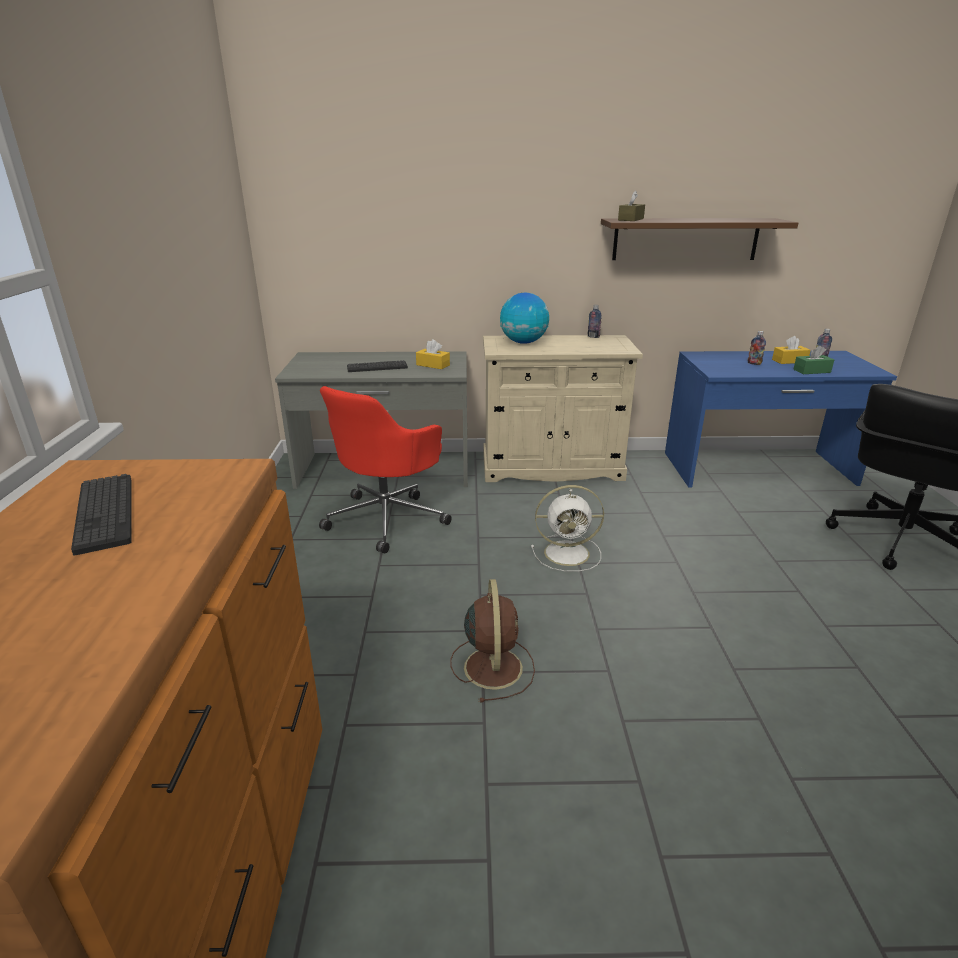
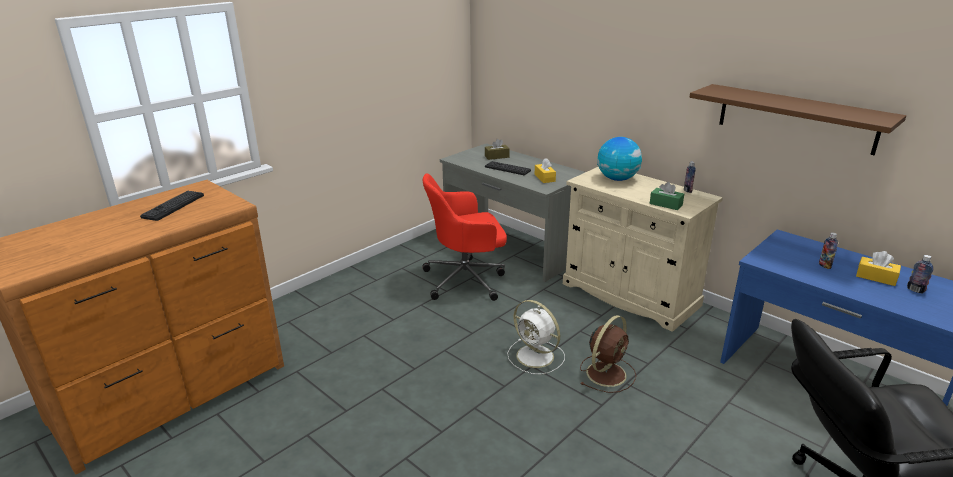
camera: 45 degrees right, 0 degrees up
brown fan [450,579,535,702] -> brown fan moved to [580,315,636,393]
brown tissue box [618,190,645,221] -> brown tissue box moved to [485,139,510,160]
green tissue box [793,345,834,374] -> green tissue box moved to [650,182,684,210]

